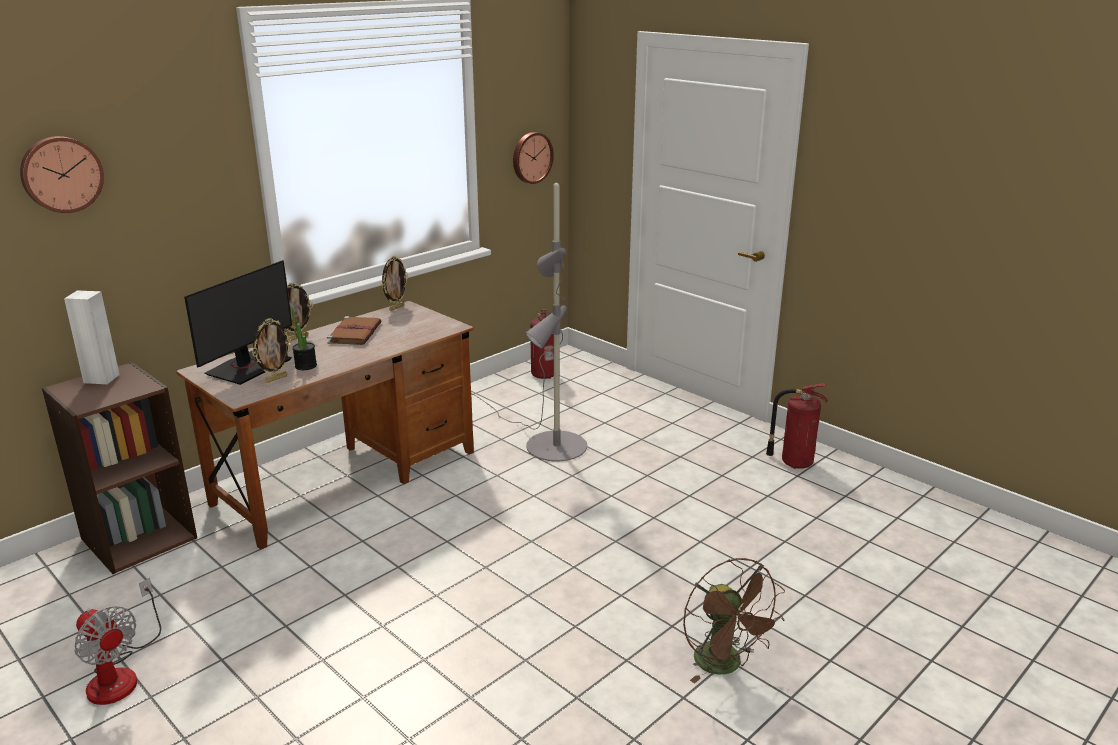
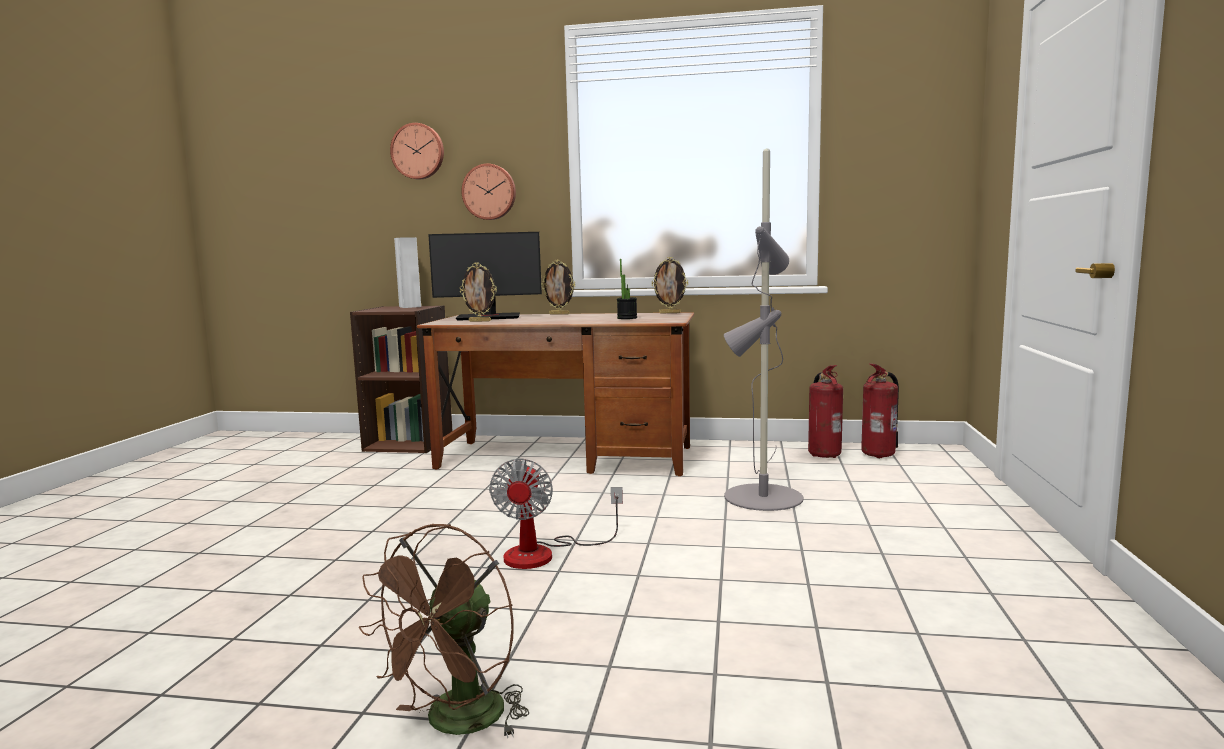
camera: 55 degrees right, 15 degrees down
fan [74,578,161,705] -> fan moved to [489,458,623,569]
potted plant [292,308,317,370] -> potted plant moved to [617,259,637,319]
brown book [327,316,381,345] -> none
wall clock [513,132,554,184] -> wall clock moved to [461,164,516,220]
fire extinguisher [766,383,828,469] -> fire extinguisher moved to [808,365,843,458]

